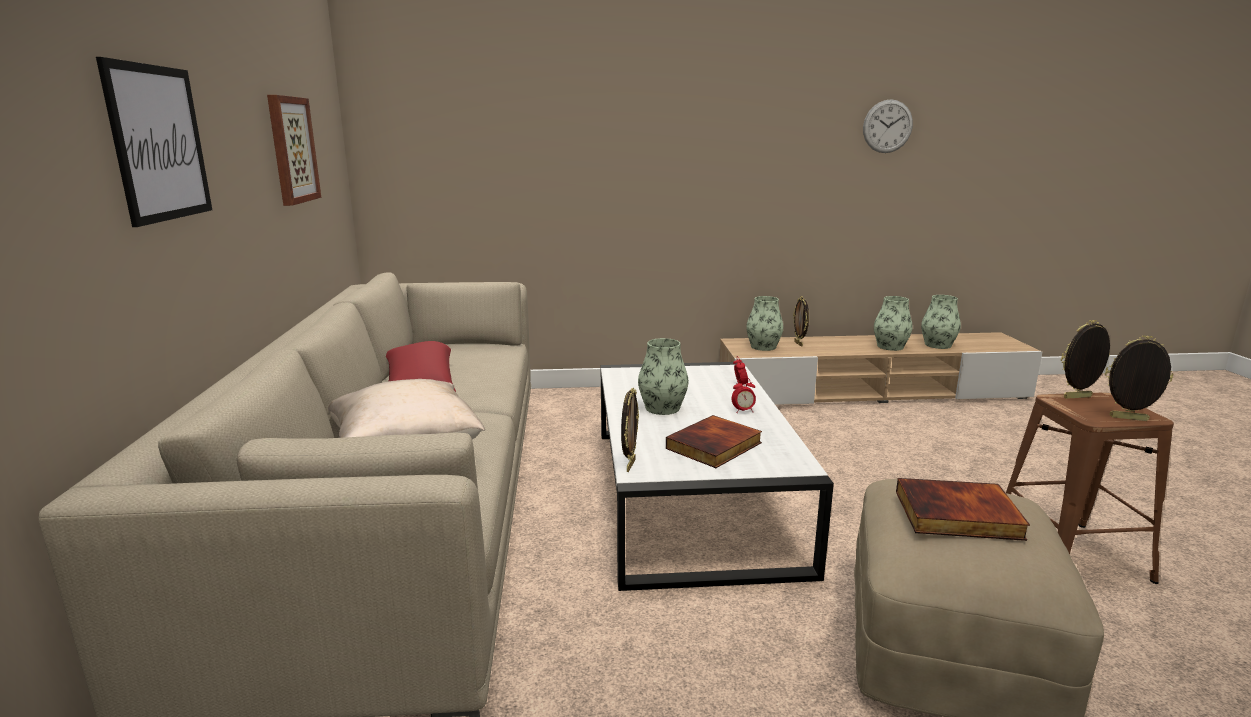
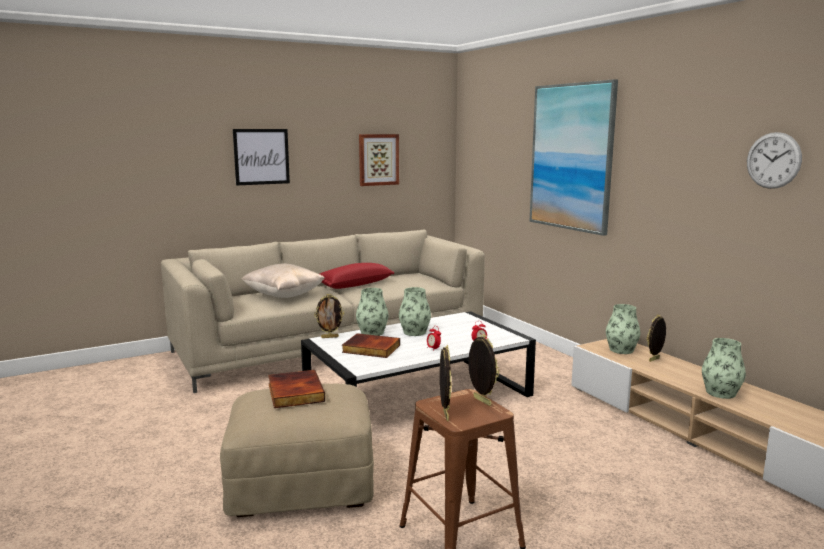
camera: 65 degrees right, 5 degrees down
vase [921,295,961,349] -> vase moved to [356,288,389,336]
none -> picture [529,79,618,236]

